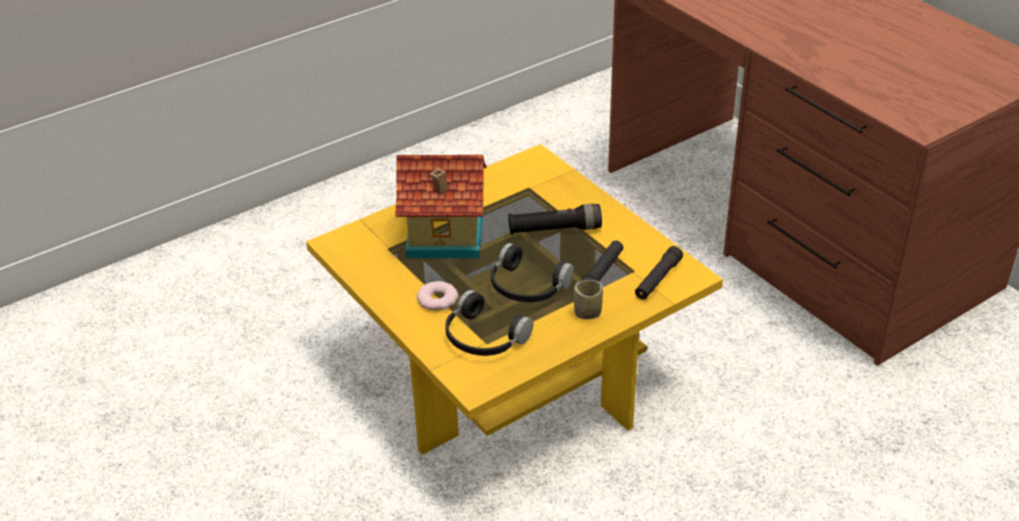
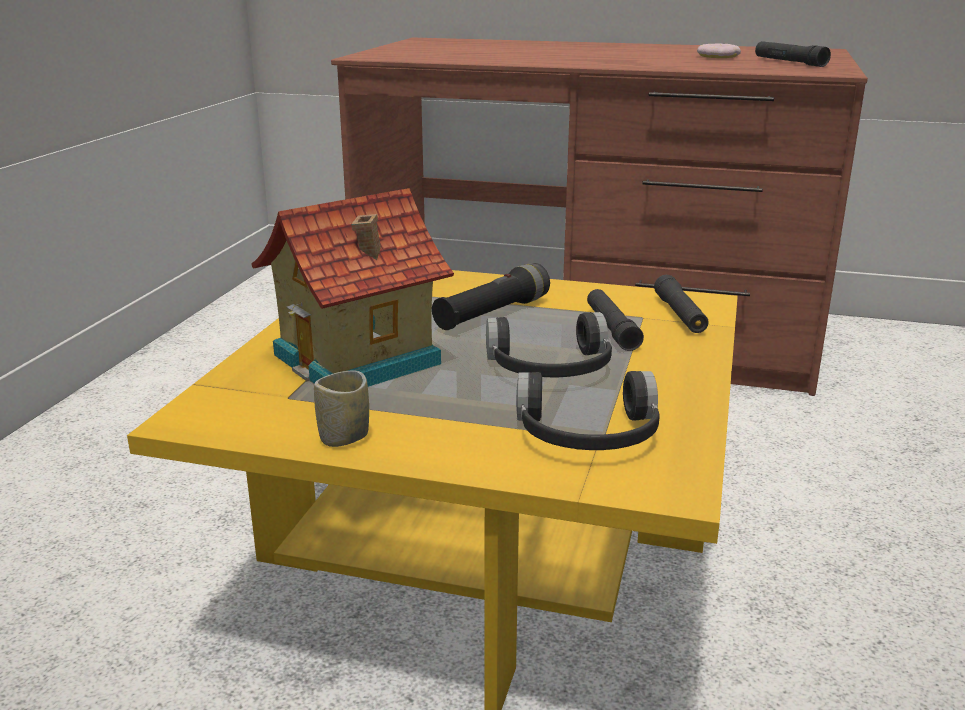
camera: 40 degrees left, 15 degrees down
donut [417,281,458,311] -> donut moved to [697,43,741,58]
cup [574,280,603,319] -> cup moved to [314,370,369,447]
none -> black flashlight [755,41,831,67]

